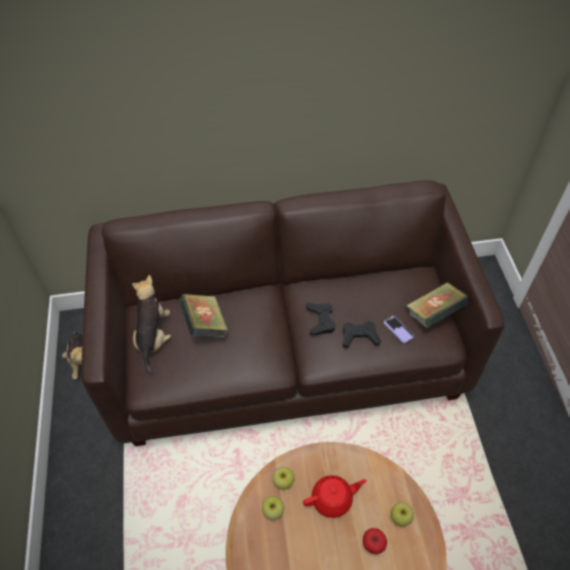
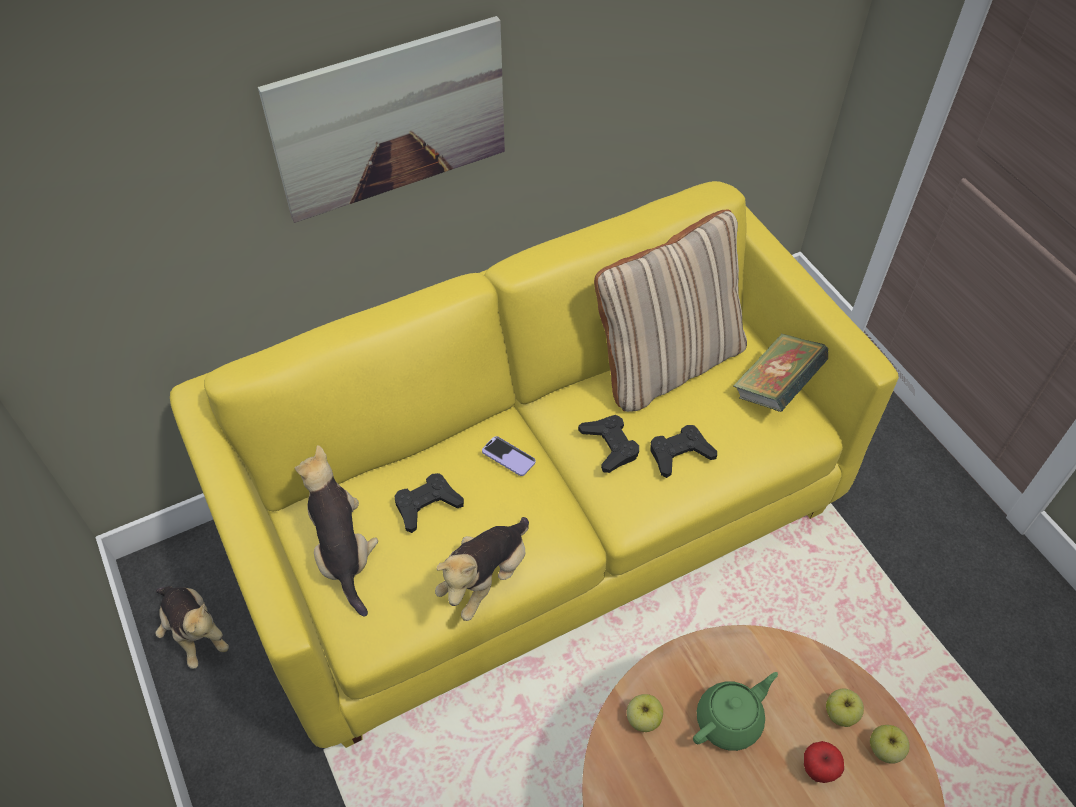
camera: 20 degrees left, 0 degrees up
brown sofa [81,180,505,446] -> yellow sofa [170,181,899,748]
book [179,294,228,338] -> black game controller [395,473,464,533]
apple [262,496,284,520] -> apple moved to [870,725,910,764]
red teapot [303,475,367,518] -> green teapot [693,672,778,751]
phone [384,316,414,343] -> phone moved to [482,436,536,476]
none -> picture [258,16,505,223]
none -> plush toy [435,517,529,621]
none -> beige pillow [594,210,747,412]

